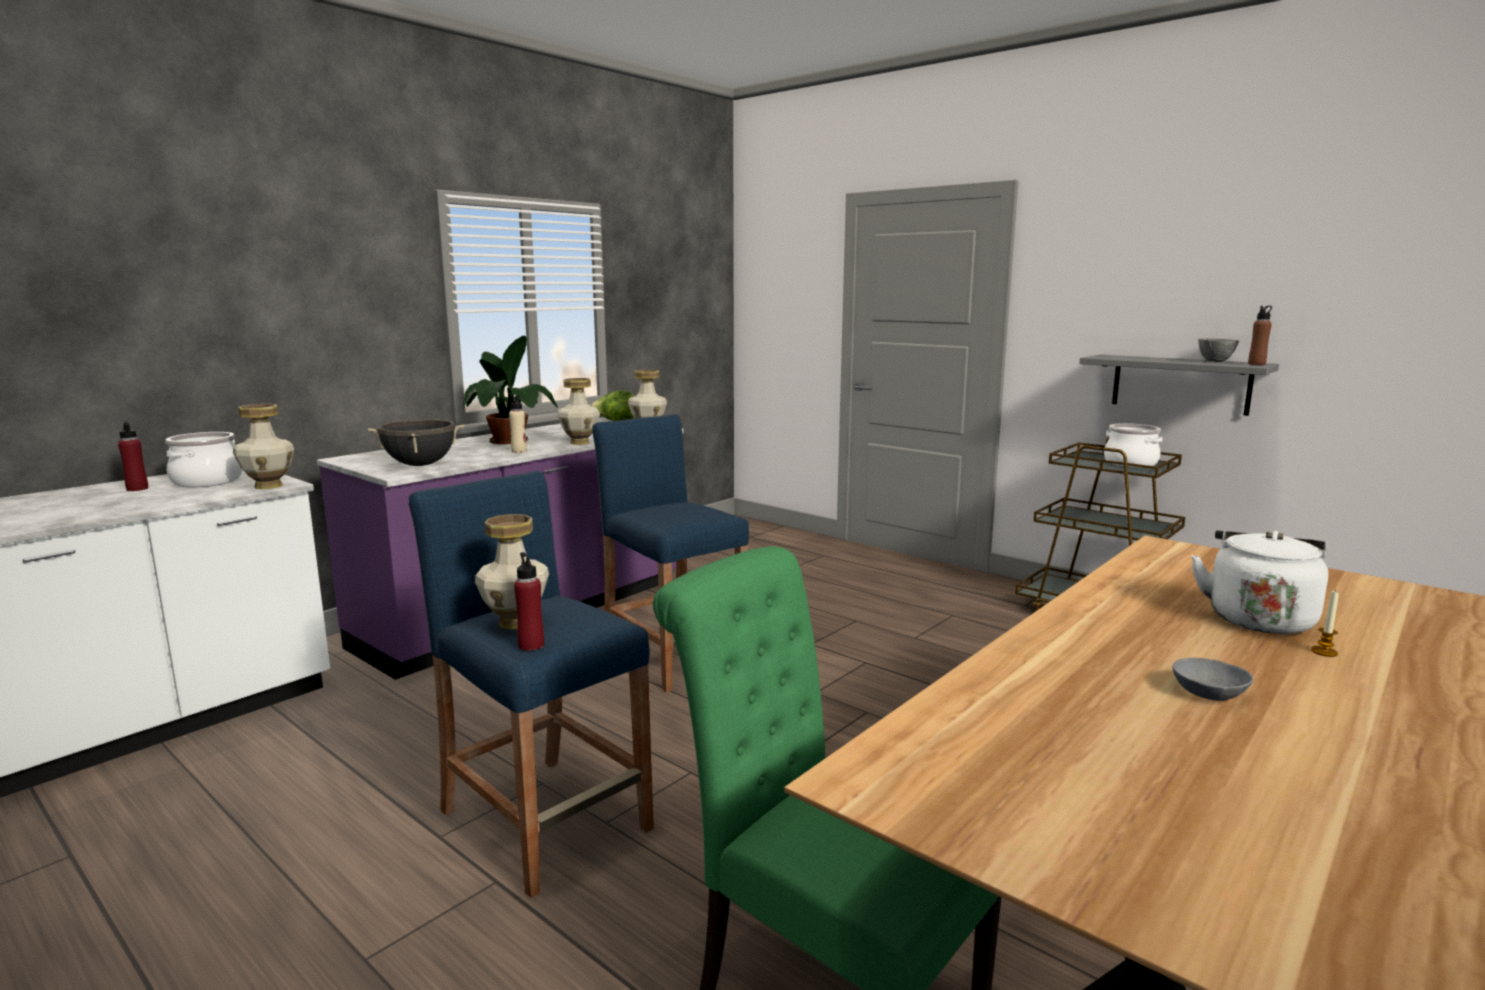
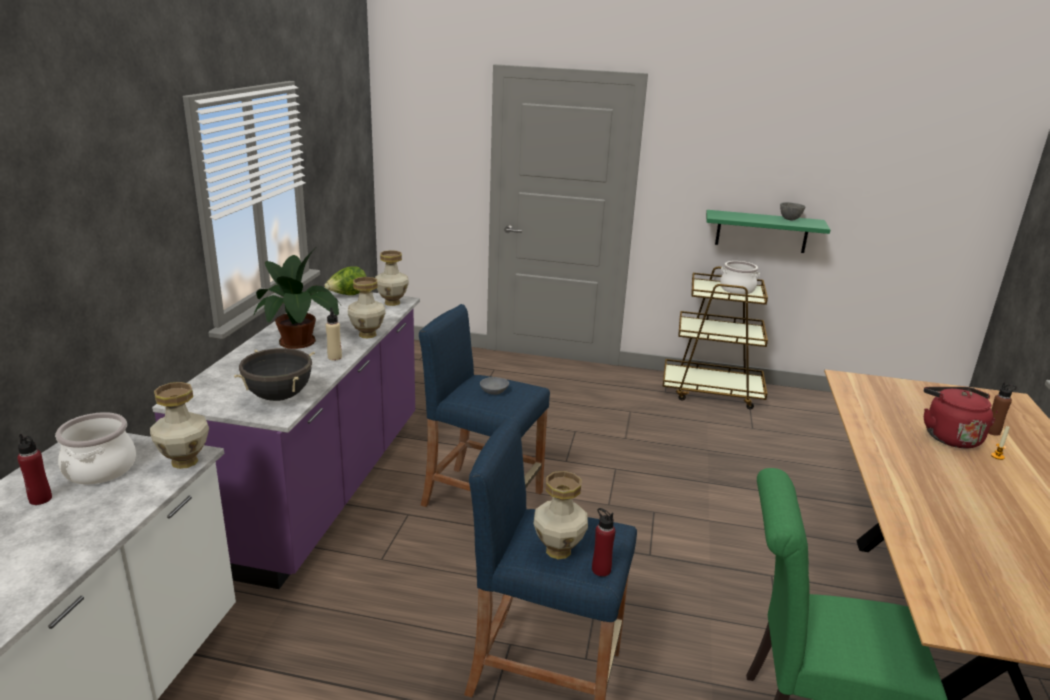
camera: 30 degrees left, 10 degrees up
grey shelf [1079,355,1279,416] -> green shelf [706,210,830,253]
grey bowl [1172,658,1253,701] -> grey bowl moved to [480,377,509,395]
white kettle [1191,530,1328,634] -> red kettle [924,387,993,448]
brown bottle [1248,306,1272,365] -> brown bottle moved to [988,382,1017,436]

